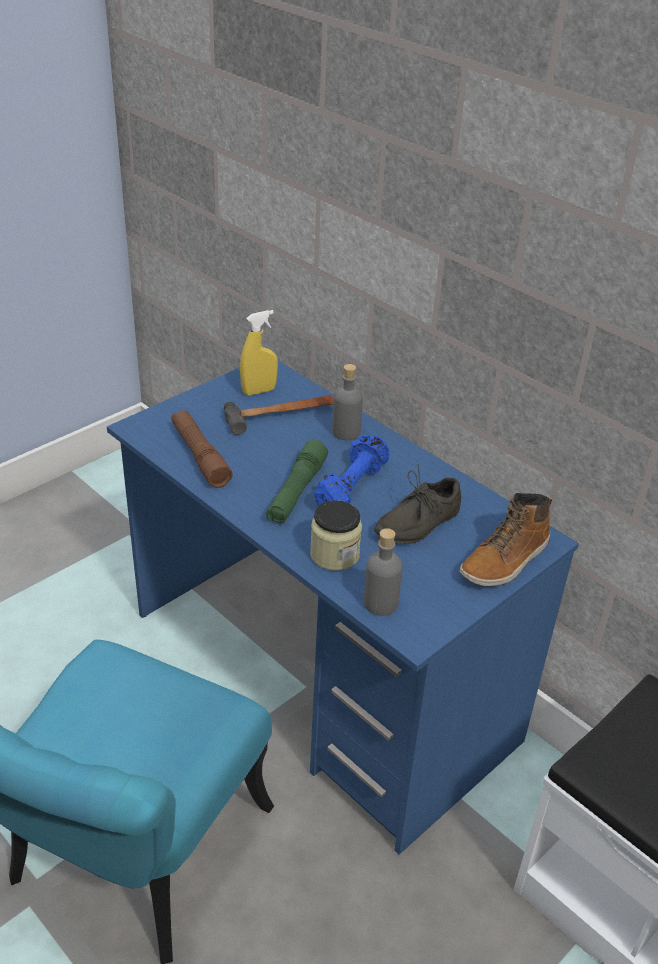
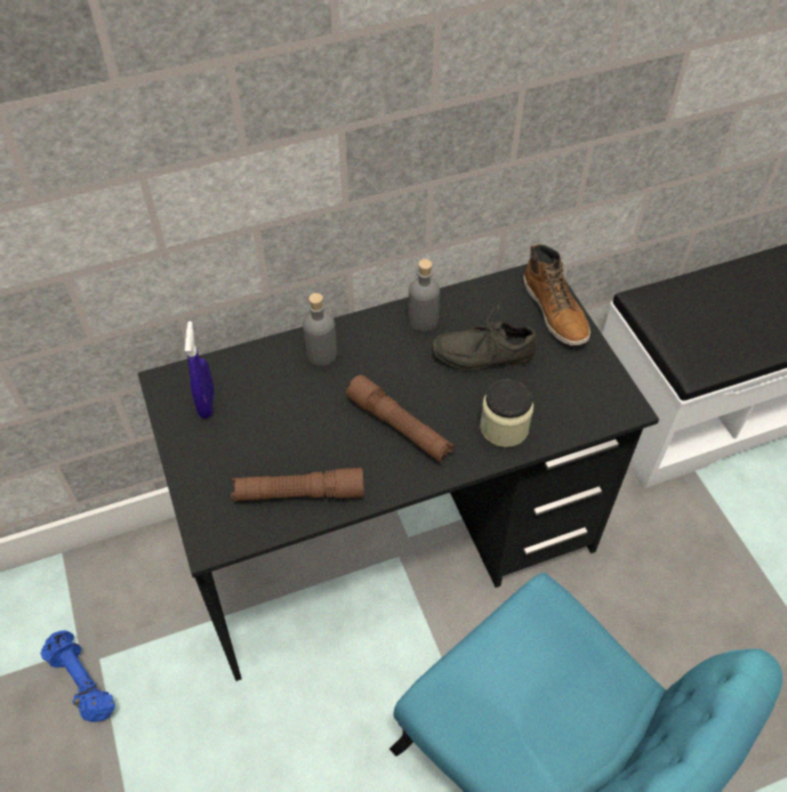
camera: 65 degrees left, 15 degrees up
blue desk [107,361,579,855] -> black desk [138,264,659,681]
hammer [224,395,334,435] -> none
yellow spray bottle [240,310,278,395] -> blue spray bottle [185,321,214,419]
green flashlight [266,440,328,524] -> brown flashlight [346,375,454,463]
blue dumbbell [314,435,389,506] -> blue dumbbell moved to [40,630,115,722]
grey bottle [364,528,403,616] -> grey bottle moved to [408,259,440,332]
grey shoe [374,464,461,544] -> grey shoe turned 105 degrees clockwise [432,302,537,370]

